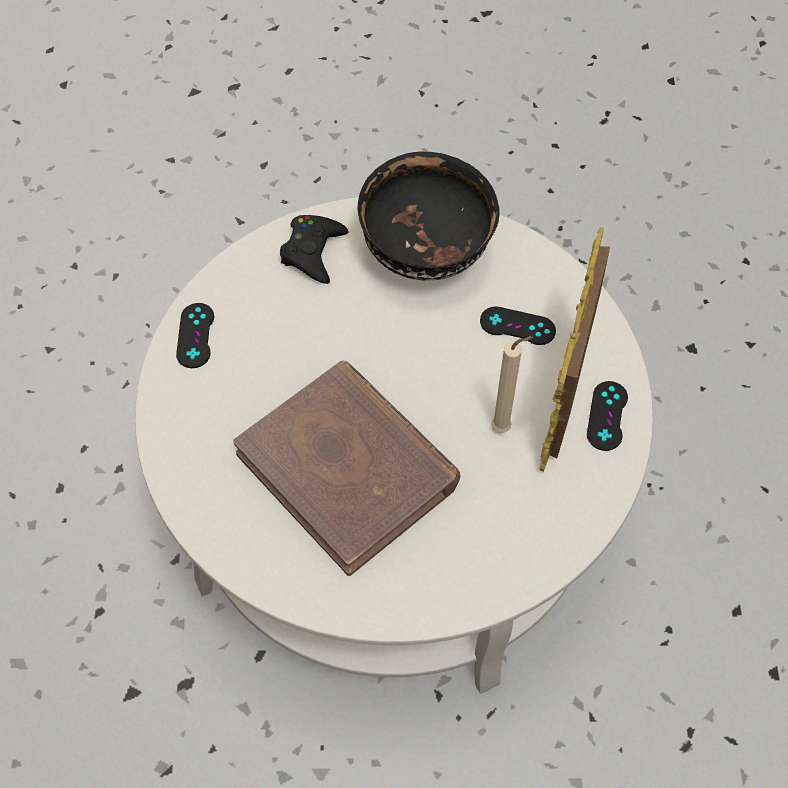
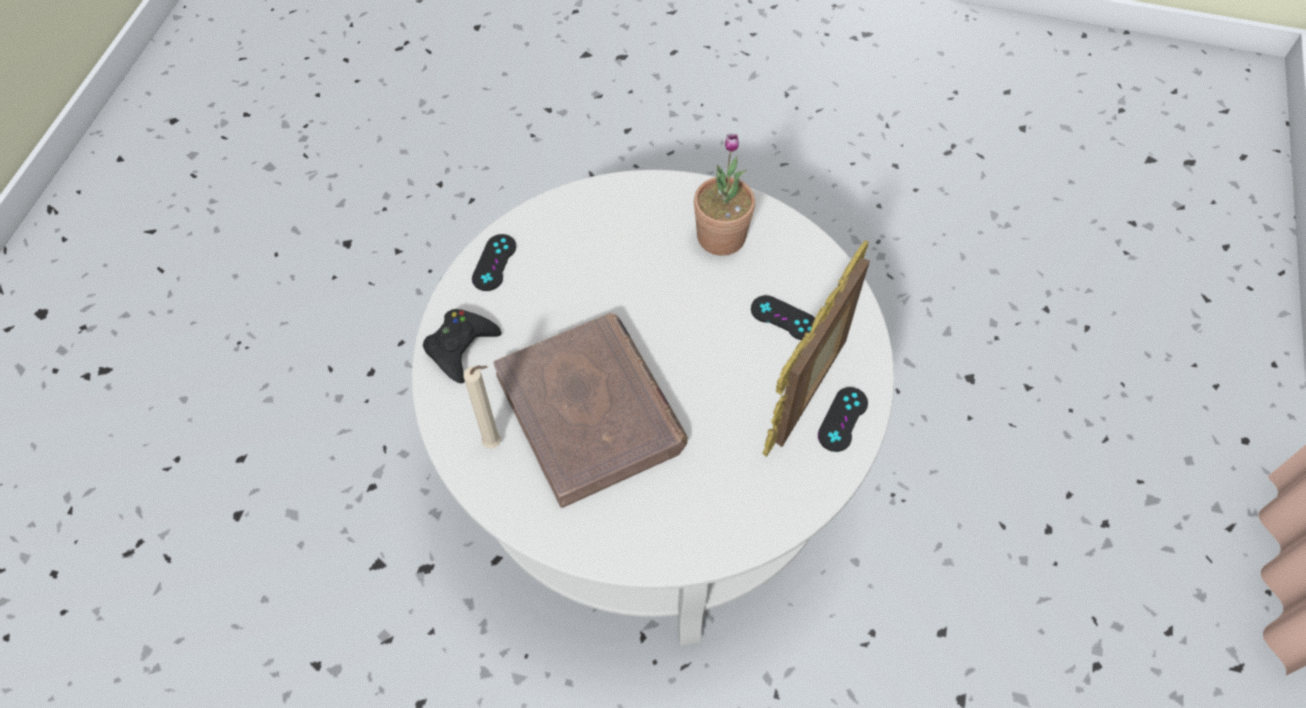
camera: 15 degrees right, 0 degrees up
black game controller [280,215,349,284] -> black game controller moved to [423,309,502,384]
black bowl [358,152,500,281] -> potted plant [694,133,755,256]
beige candle [491,336,533,433] -> beige candle moved to [463,365,501,448]

